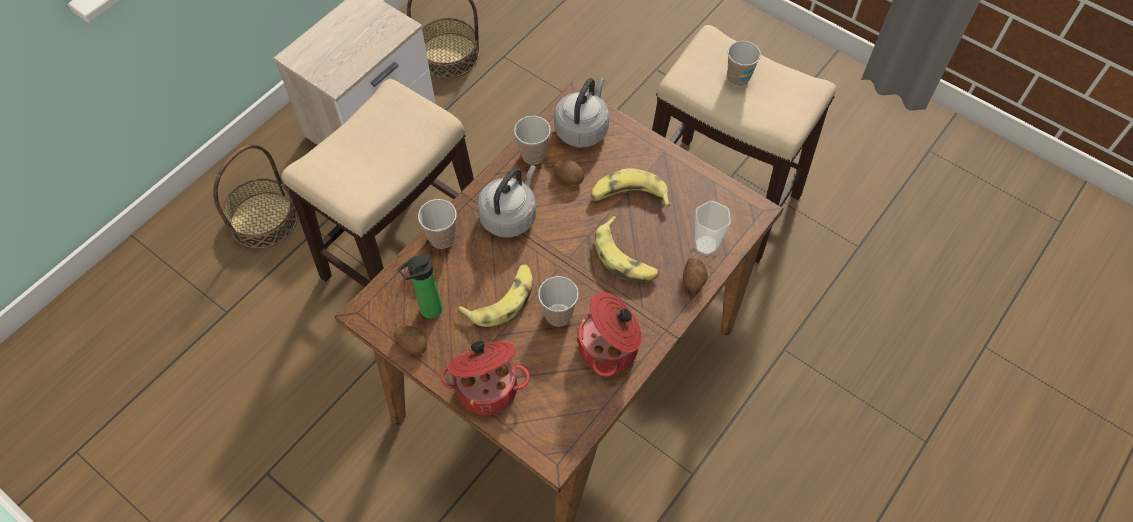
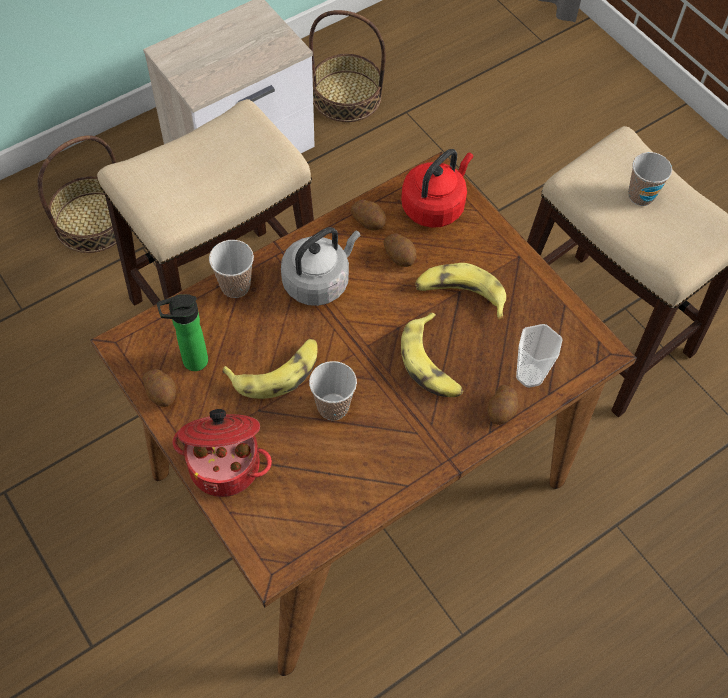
camera: 15 degrees right, 0 degrees up
cup [514,116,551,165] -> potato [351,199,386,230]
grey kettle [554,78,609,148] -> red kettle [401,149,473,228]
cooking pot [576,292,641,377] -> none

